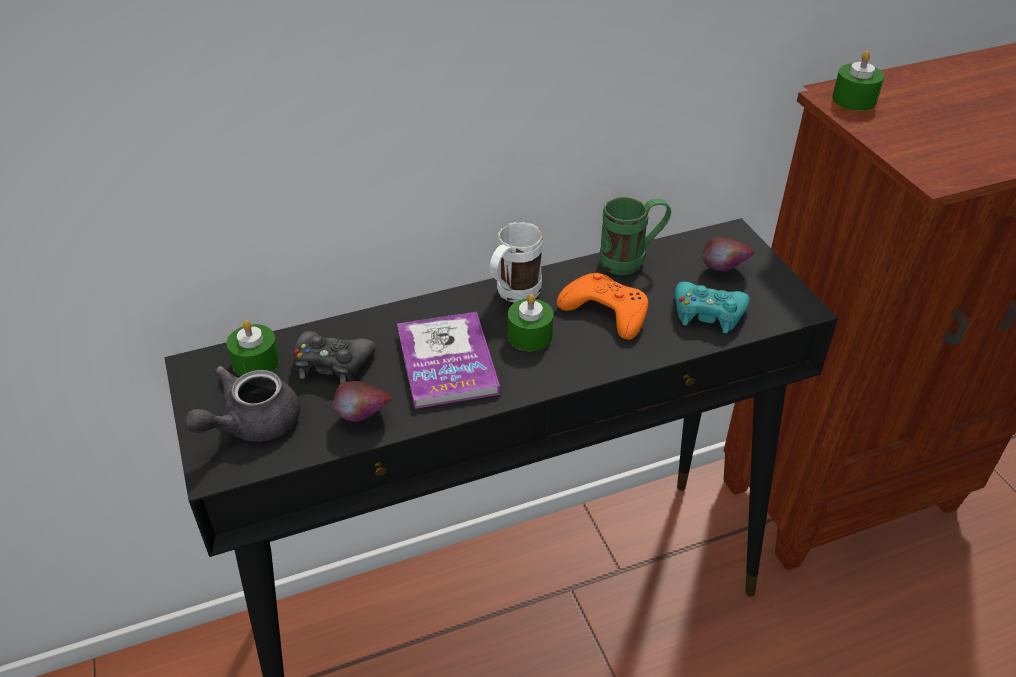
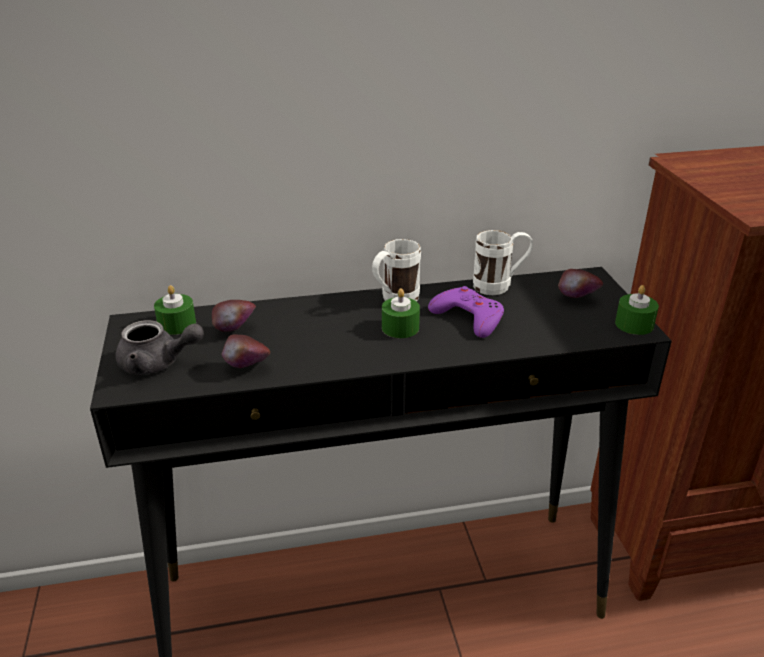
camera: 10 degrees right, 10 degrees down
grey teapot [185,366,300,442] -> grey teapot turned 135 degrees counterclockwise [115,320,204,374]
black game controller [294,331,376,384] -> apple [212,300,256,332]
book [397,312,500,409] -> none
orange game controller [557,273,648,340] -> purple game controller [428,286,504,338]
green mug [600,197,671,275] -> white mug [473,230,533,295]
turquoise game controller [675,282,750,333] -> none
green candle [832,51,884,111] -> green candle moved to [615,285,659,335]

